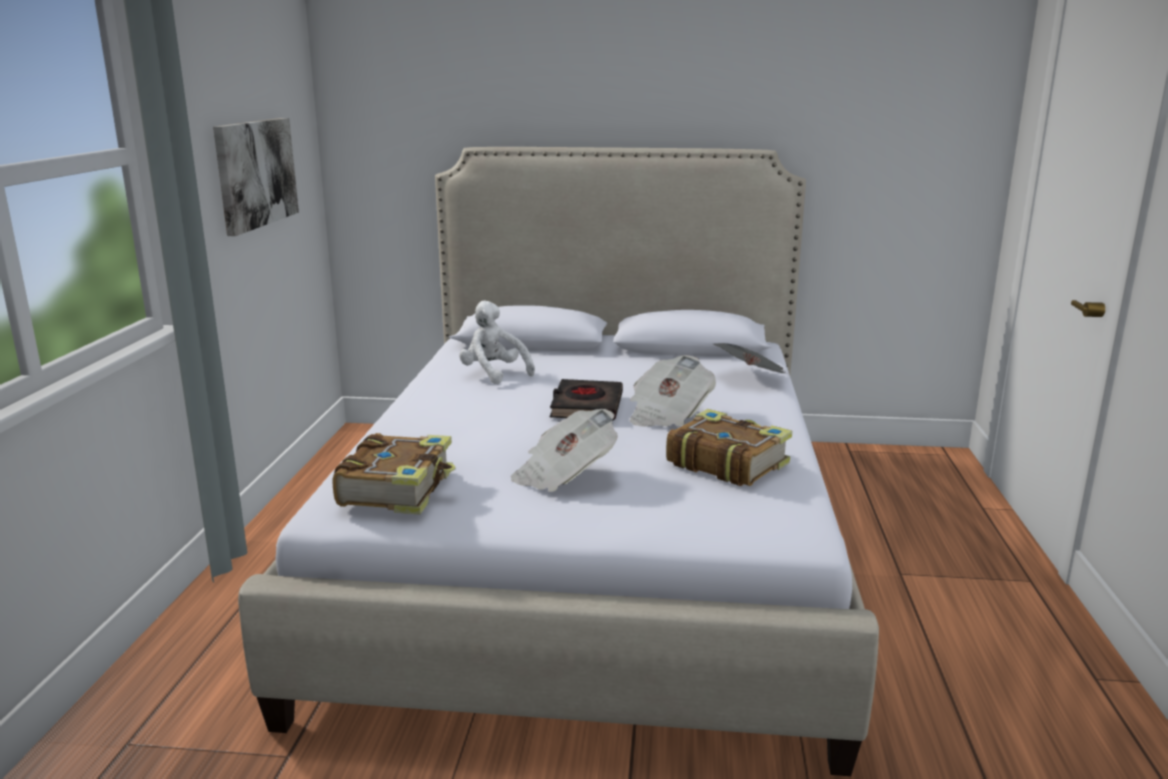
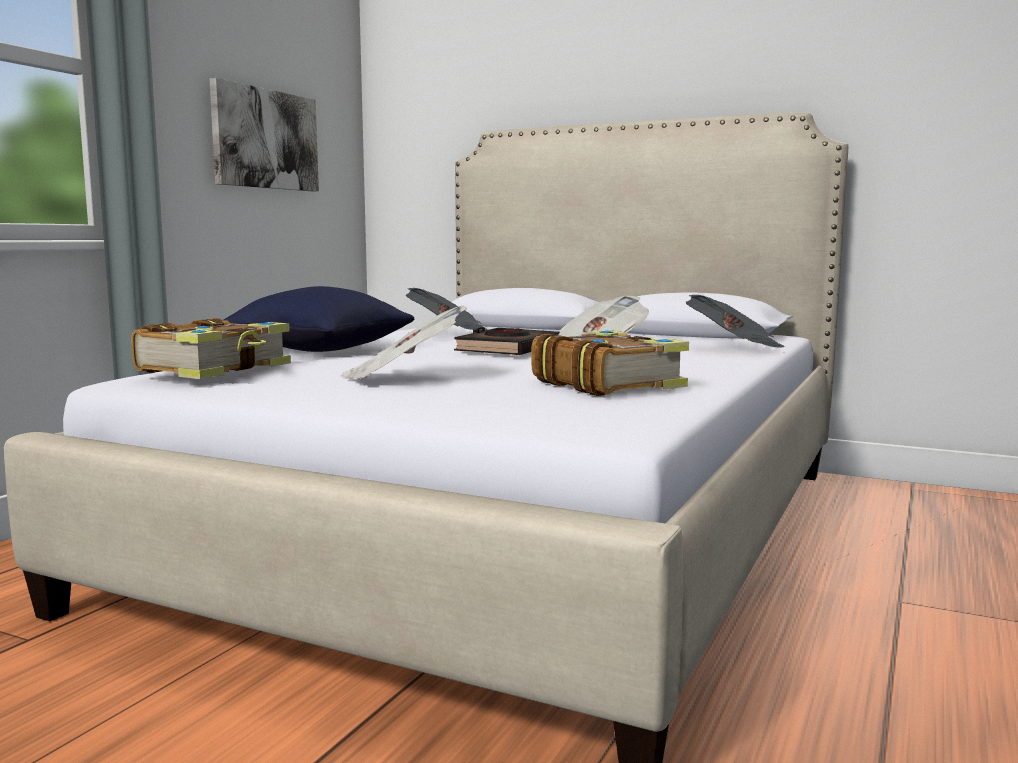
camera: 20 degrees right, 10 degrees down
white plush toy [459,300,535,384] -> newspaper [406,288,488,330]
none -> blue pillow [222,286,414,352]

